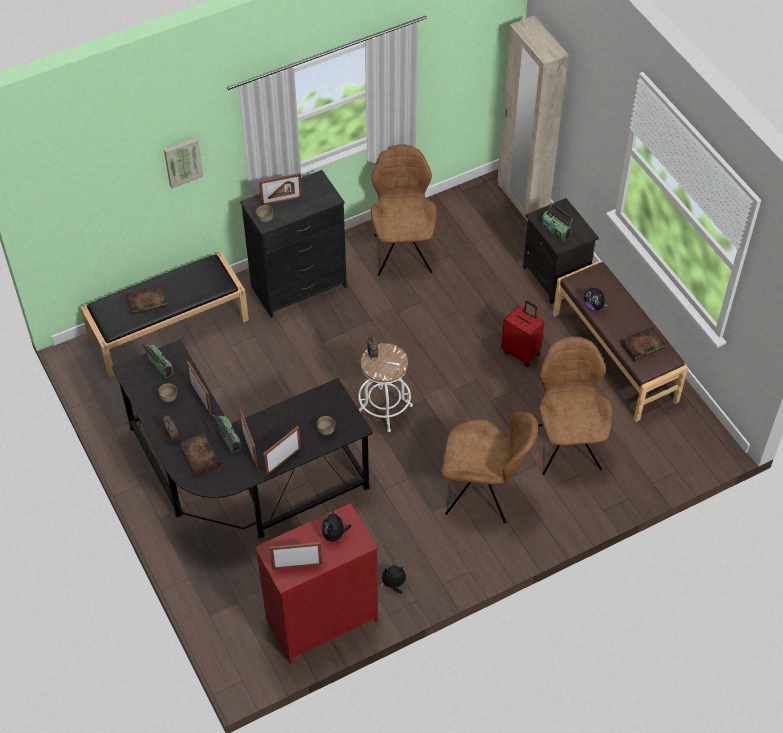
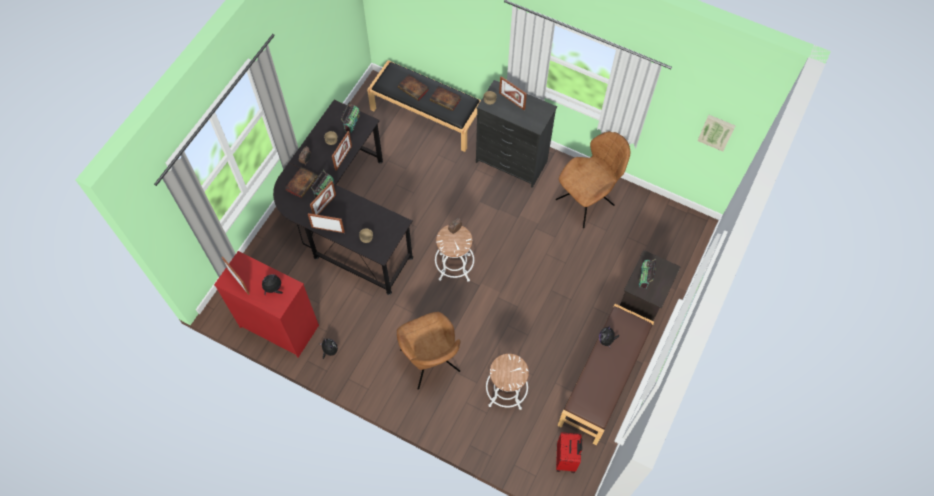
camera: 55 degrees right, 10 degrees up
picture [164,137,204,189] -> picture moved to [698,115,736,152]
beige wardrobe [497,16,568,221] -> none
red suitcase [501,301,545,367] -> red suitcase moved to [556,432,582,473]
brown chair [538,336,612,475] -> white stool [486,354,529,410]
book [620,328,666,361] -> book moved to [430,86,461,111]

